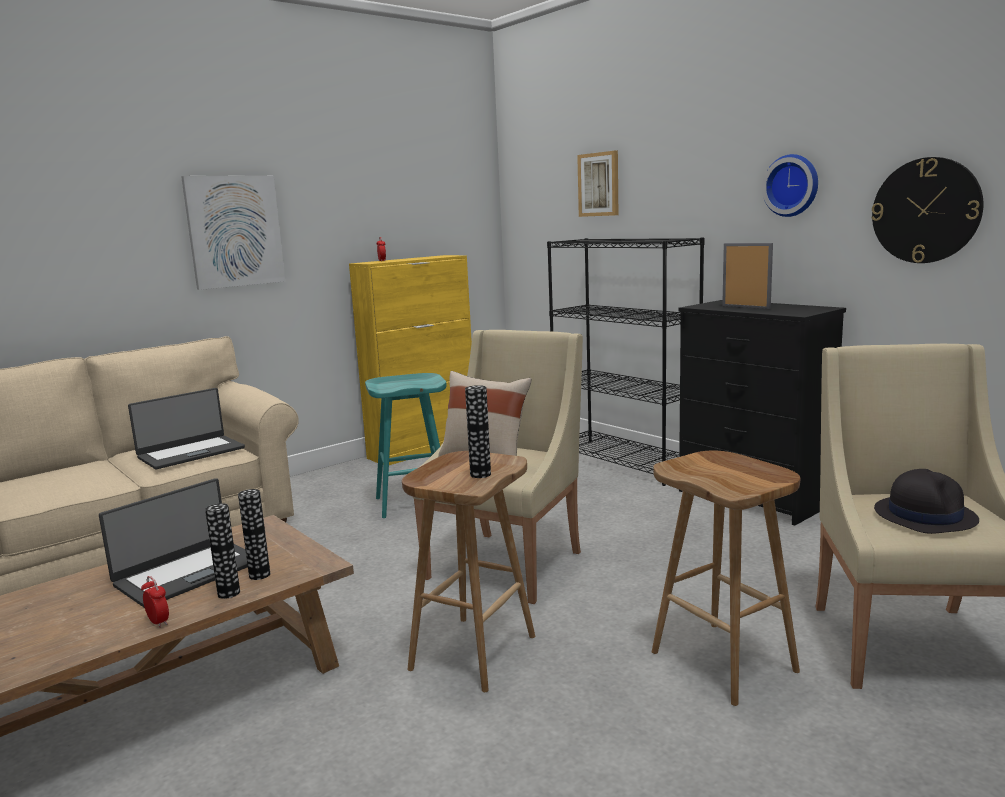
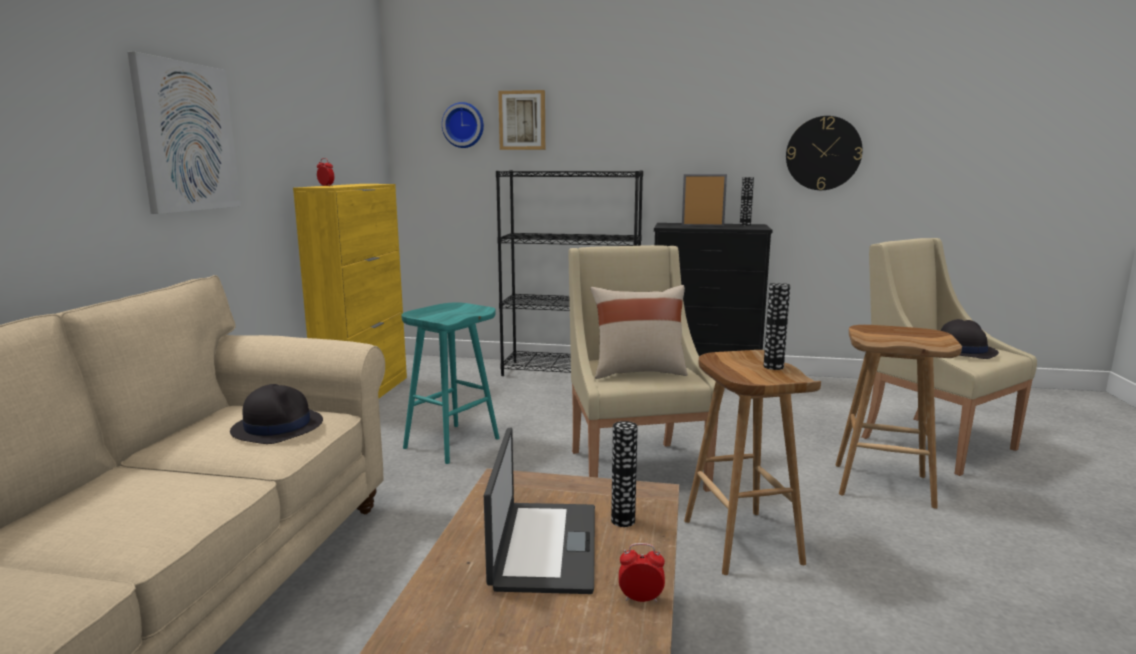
camera: 40 degrees left, 0 degrees up
laptop [128,388,245,469] -> black hat [230,384,323,444]
vase [205,503,240,599] -> vase moved to [740,177,754,226]
wall clock [762,154,818,217] -> wall clock moved to [442,102,484,148]

